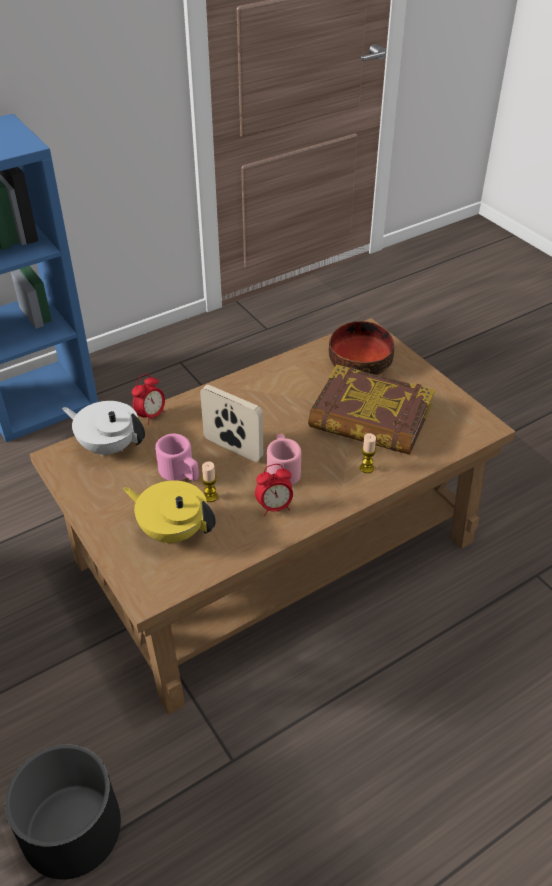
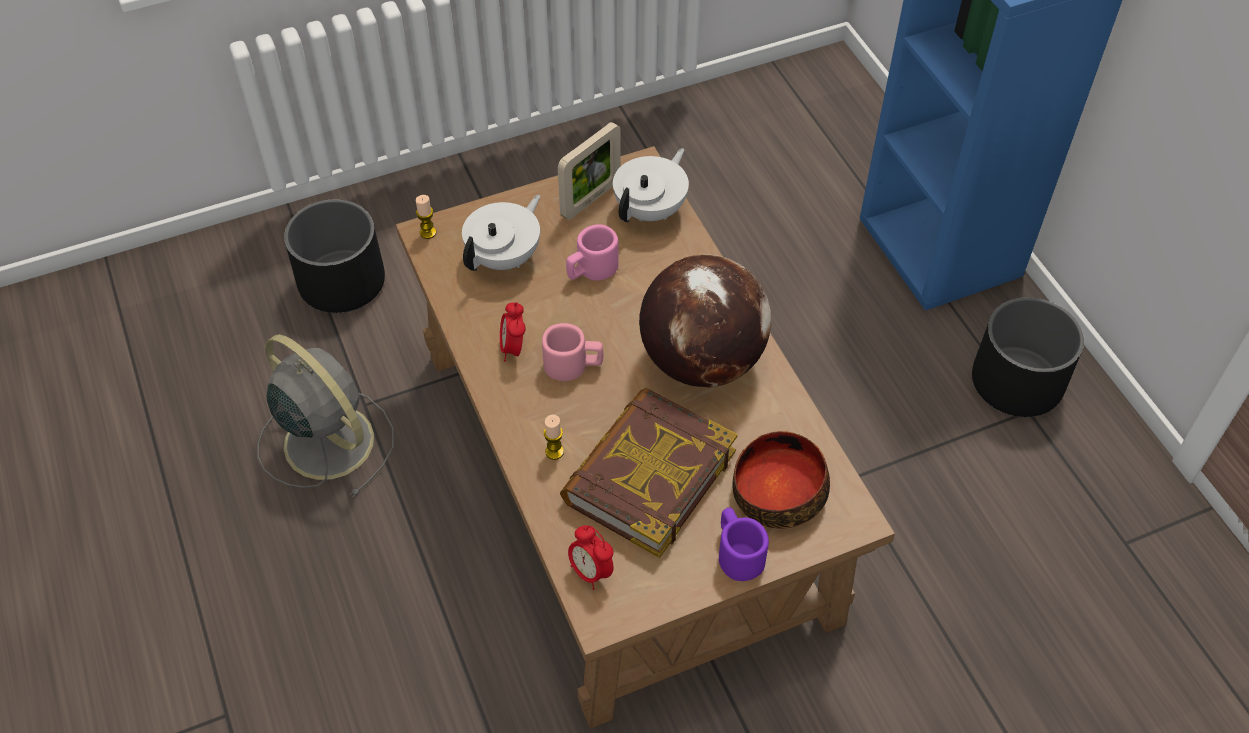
camera: 100 degrees right, 10 degrees up
yellow teapot [123,480,216,543] -> white teapot [462,195,540,271]
alarm clock [132,374,165,425] -> alarm clock moved to [568,525,614,590]
picture frame [200,385,263,462] -> picture frame moved to [558,122,621,220]
candle [201,461,218,502] -> candle moved to [416,195,436,239]
none -> grey fan [257,334,394,497]
none -> globe [639,254,772,388]
none -> purple mug [719,508,769,581]
none -> black planter [972,297,1084,417]

